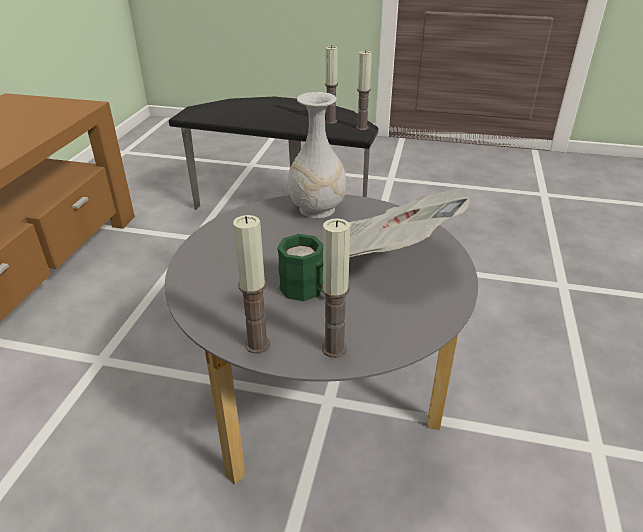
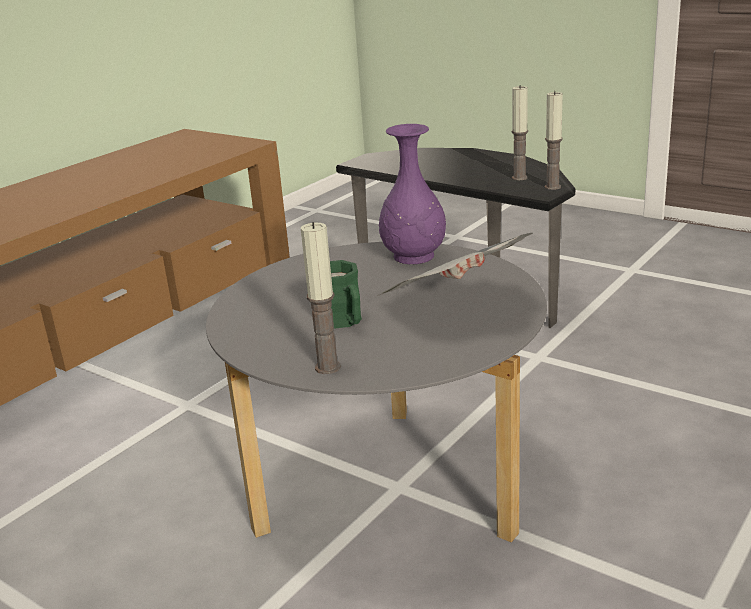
camera: 25 degrees right, 10 degrees down
candle [233,215,270,354] -> none
white vase [287,92,347,218] -> purple vase [379,124,446,264]

